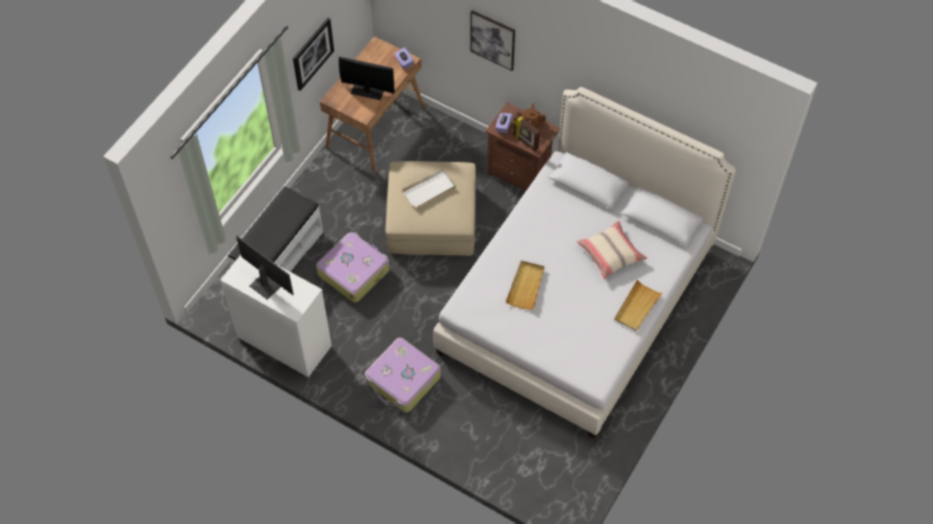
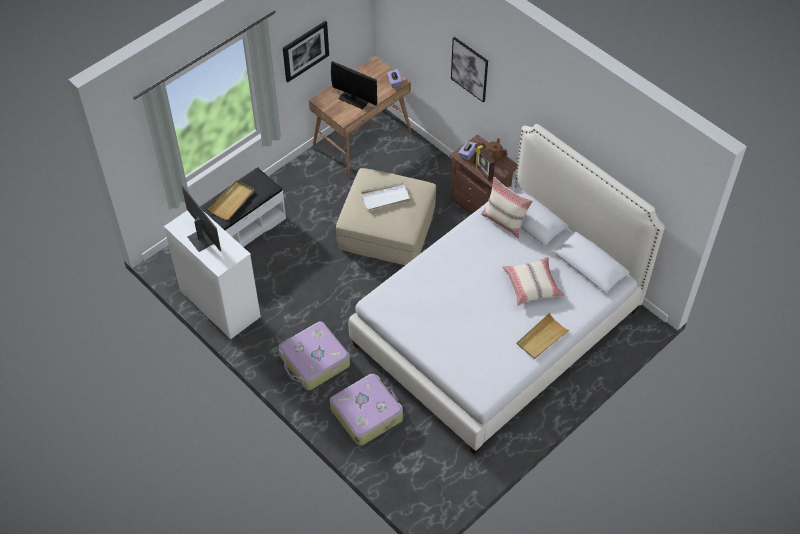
camera: 15 degrees right, 5 degrees down
suitcase [316,232,390,302] -> suitcase moved to [330,374,403,446]
beige tray [506,261,545,310] -> beige tray moved to [208,180,254,220]
none -> beige pillow [481,177,533,238]

